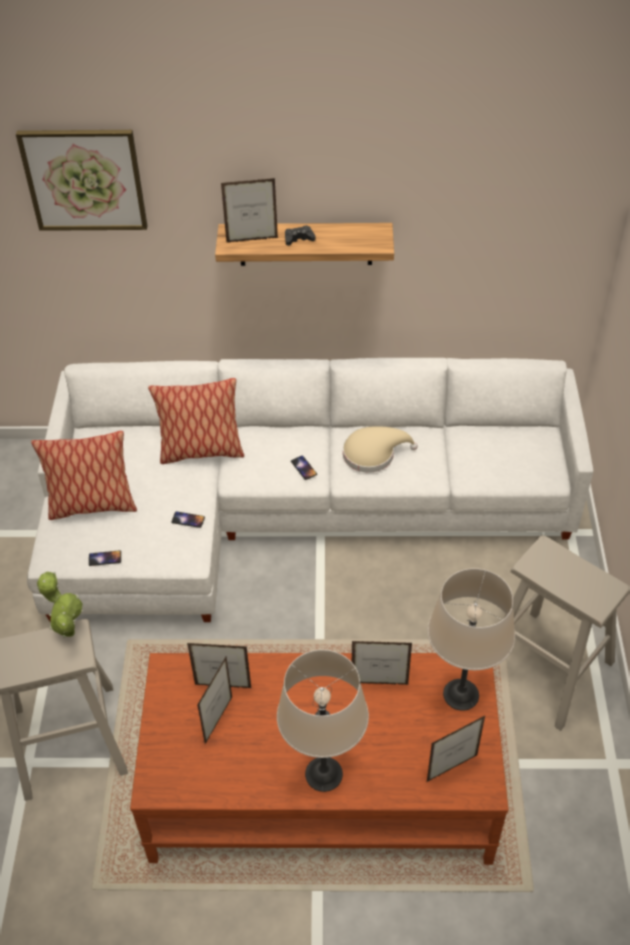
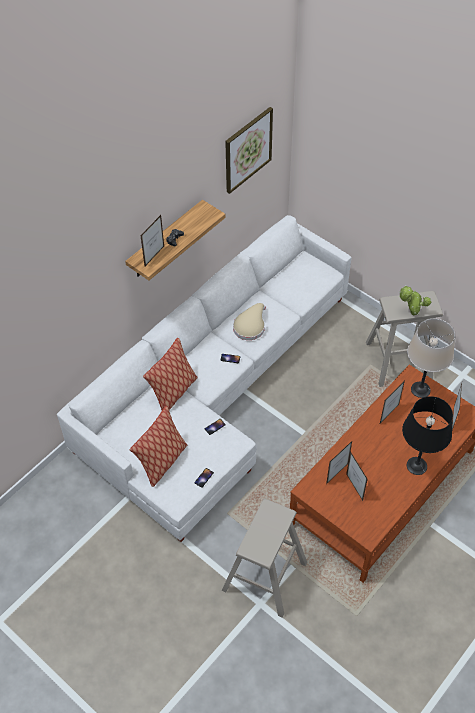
camera: 50 degrees left, 5 degrees up
picture [16,130,147,231] -> picture moved to [225,107,273,194]
potted plant [37,571,83,638] -> potted plant moved to [399,285,432,316]
beige table lamp [277,650,369,792] -> black table lamp [402,396,453,475]

